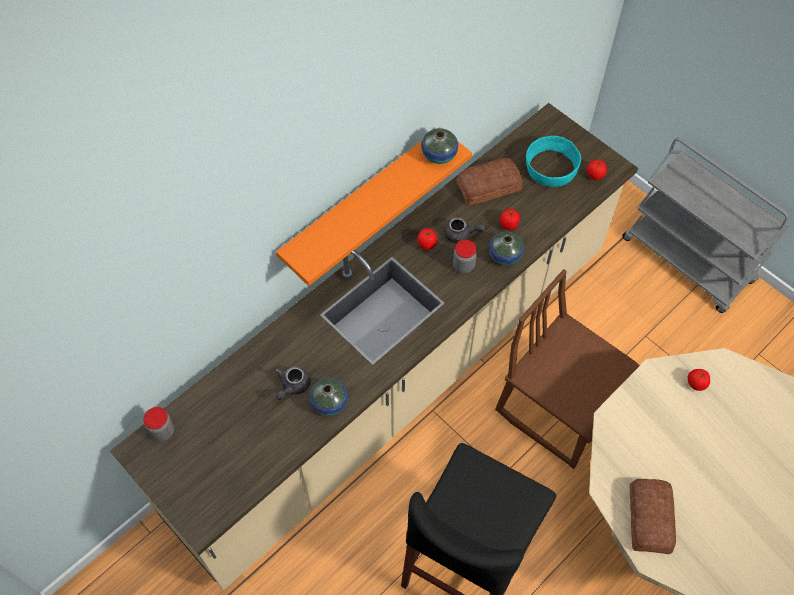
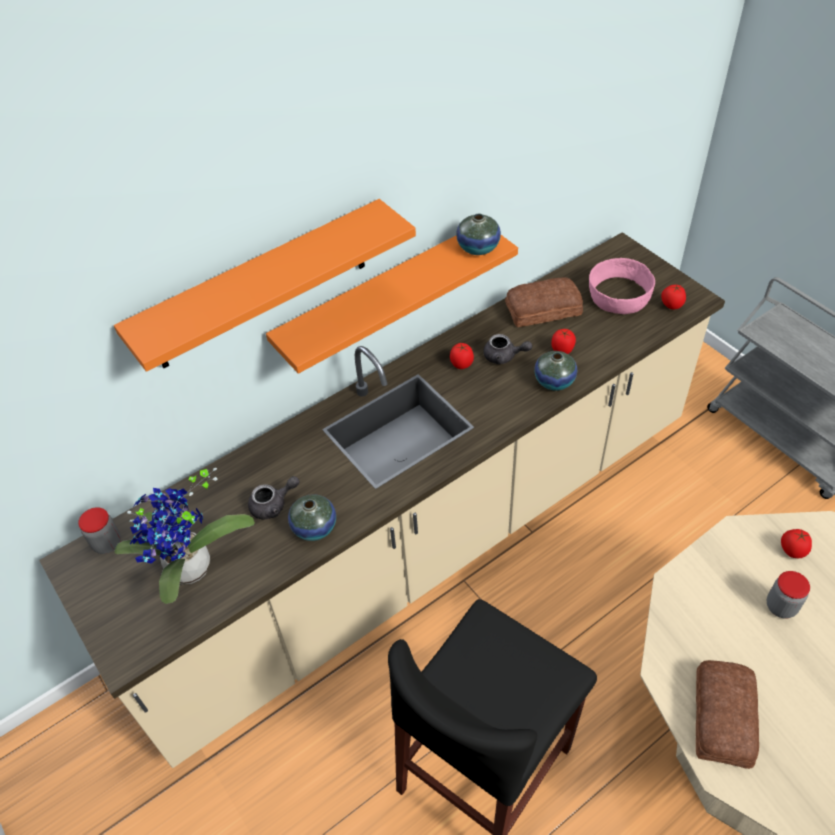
camera: 10 degrees right, 10 degrees down
grey teapot [274,366,311,400] -> grey teapot turned 150 degrees counterclockwise [248,476,299,519]
jar [453,240,477,273] -> jar moved to [767,571,810,619]
brown chair [495,269,640,469] -> none
turquoise bowl [526,136,581,187] -> pink bowl [589,258,655,314]
none -> orange shelf [114,199,416,372]
none -> potted plant [115,468,255,604]

